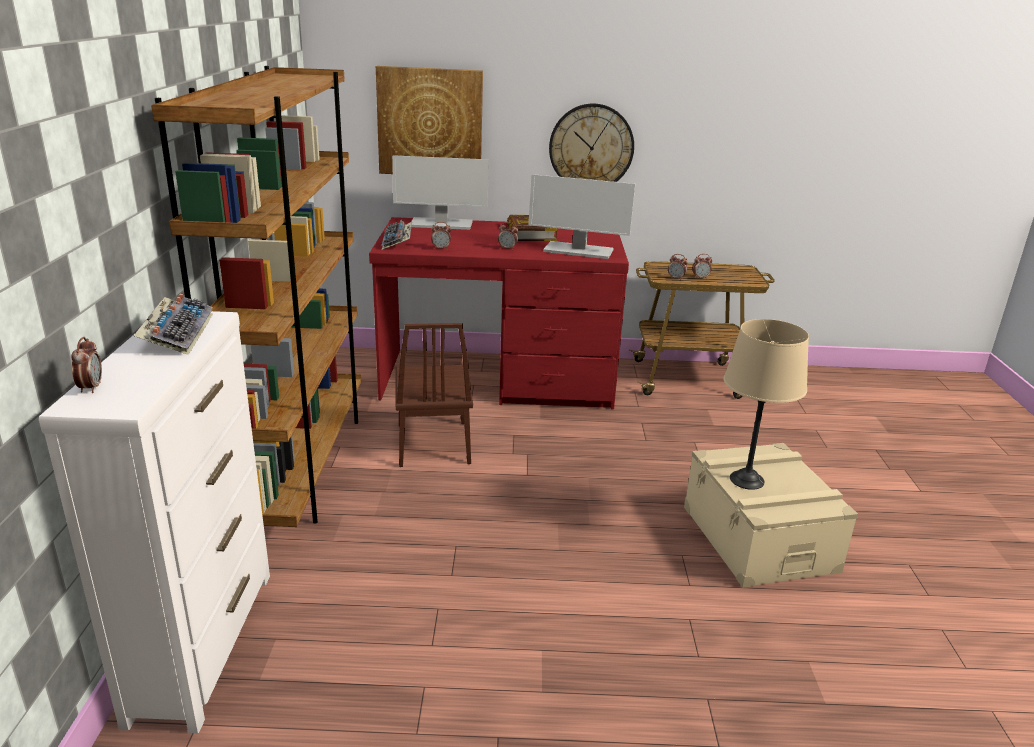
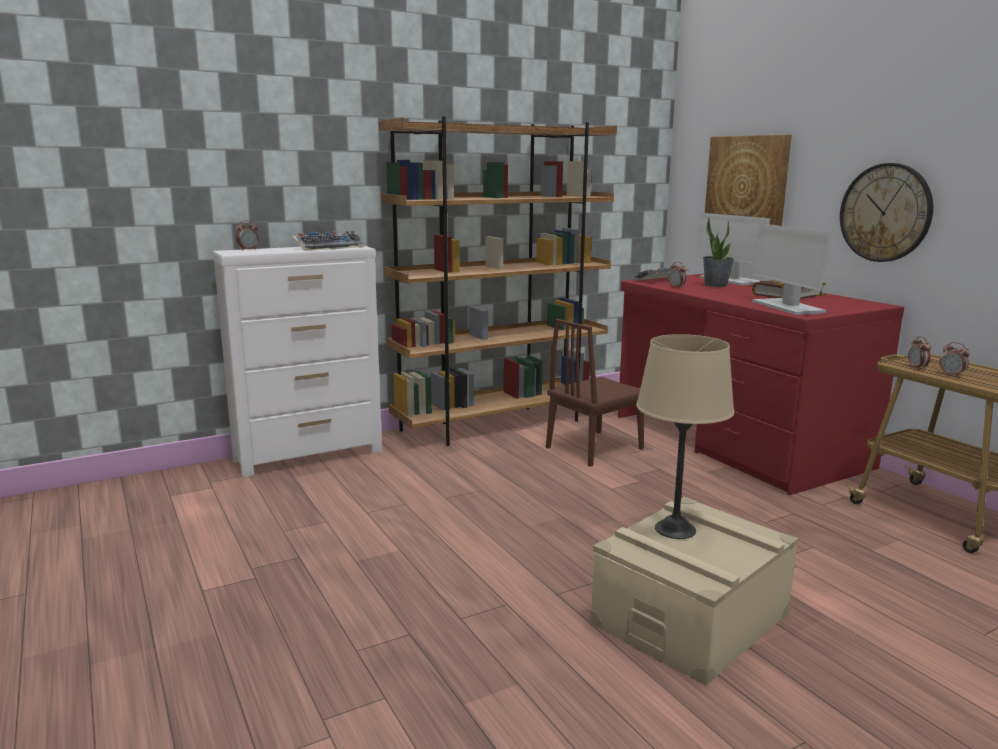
camera: 60 degrees right, 10 degrees down
alarm clock [498,222,518,250] -> none
none -> potted plant [703,217,734,287]

